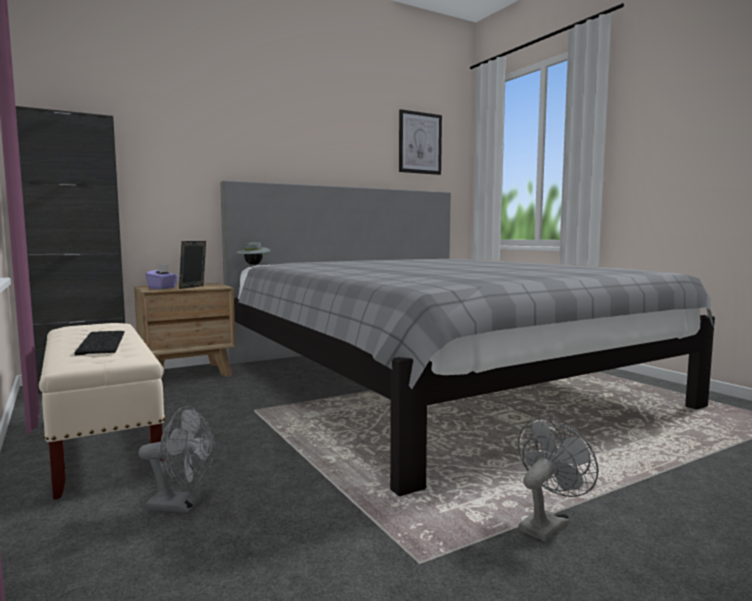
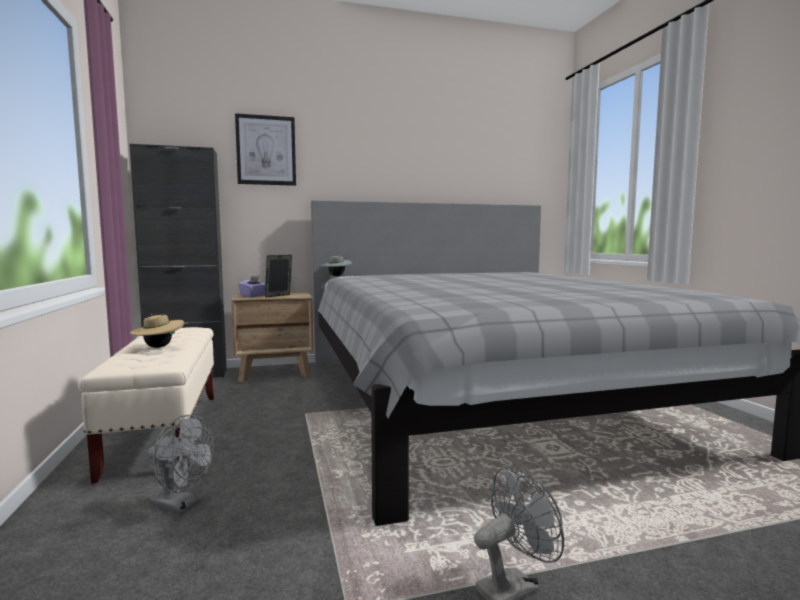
camera: 15 degrees right, 0 degrees up
keyboard [74,331,125,355] -> beige hat [130,314,184,348]
picture [399,109,442,175] -> picture moved to [235,113,296,186]

